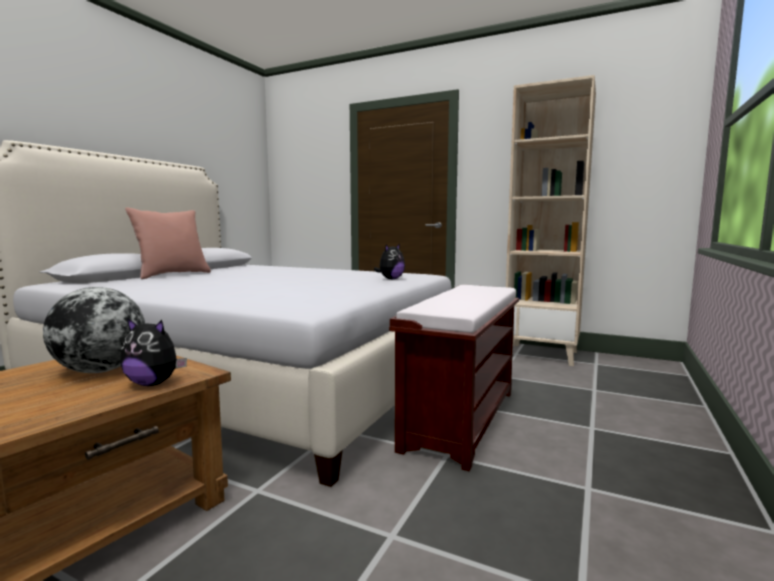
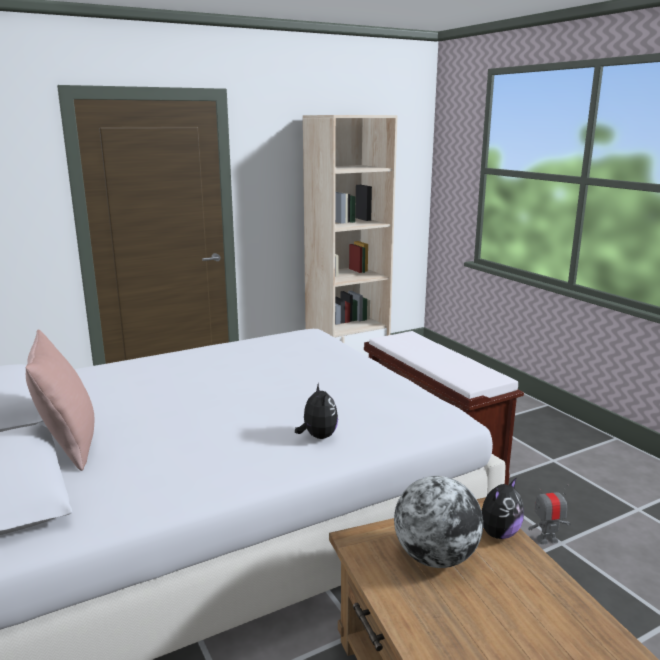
camera: 55 degrees left, 10 degrees up
plush toy [374,244,405,280] -> plush toy moved to [295,383,338,439]
none -> toy robot [528,484,571,545]

